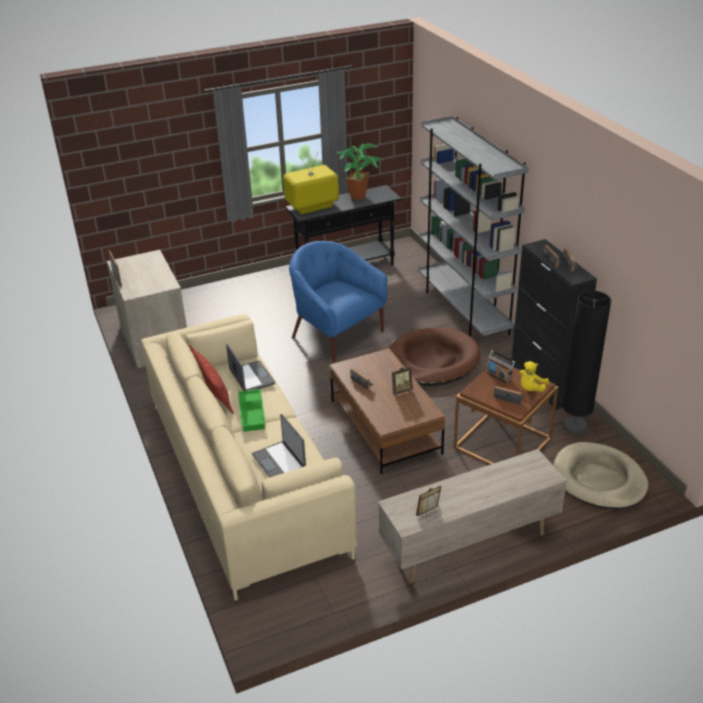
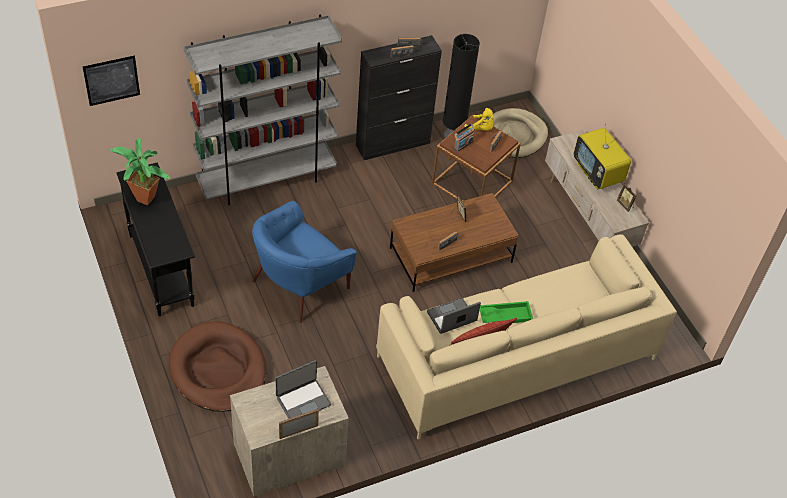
camera: 95 degrees left, 15 degrees up
laptop [252,414,306,478] -> laptop moved to [276,360,331,419]
television [283,152,339,214] -> television moved to [574,124,631,189]
brown dog bed [389,327,480,386] -> brown dog bed moved to [169,321,266,412]
none -> picture [83,55,140,106]

